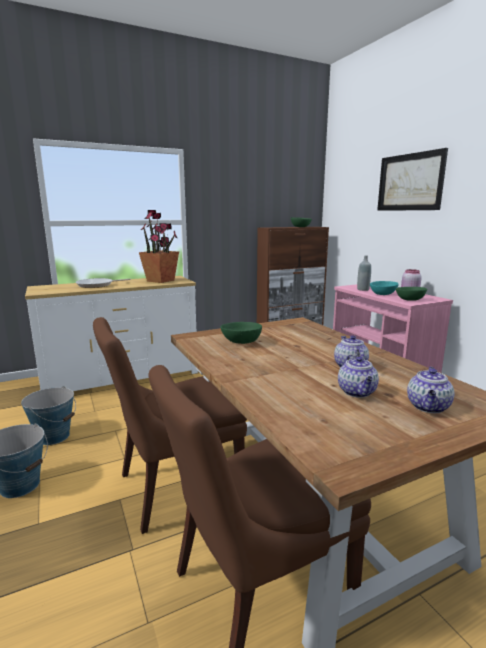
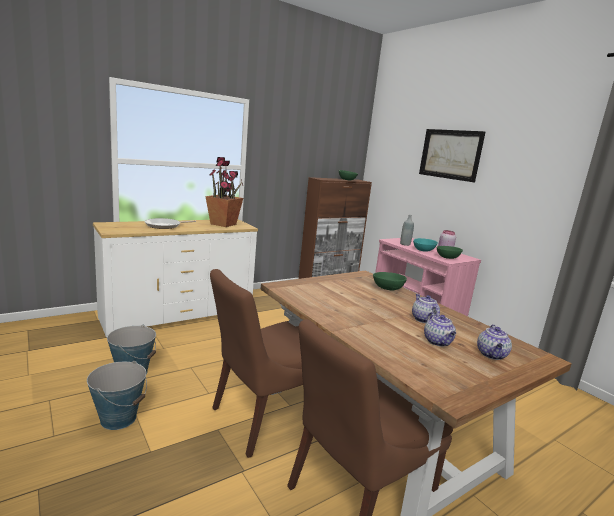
camera: 10 degrees left, 0 degrees up
green bowl [220,322,262,344] -> green bowl moved to [373,272,407,290]

